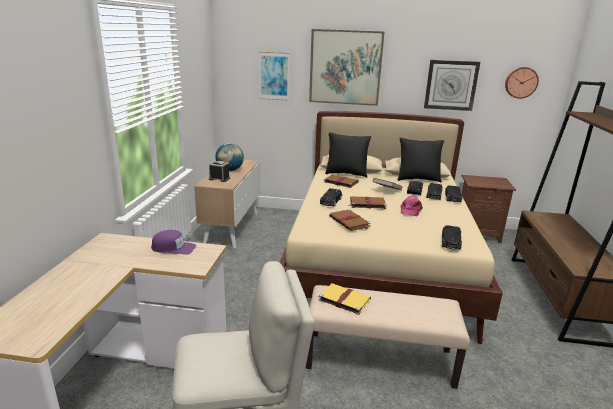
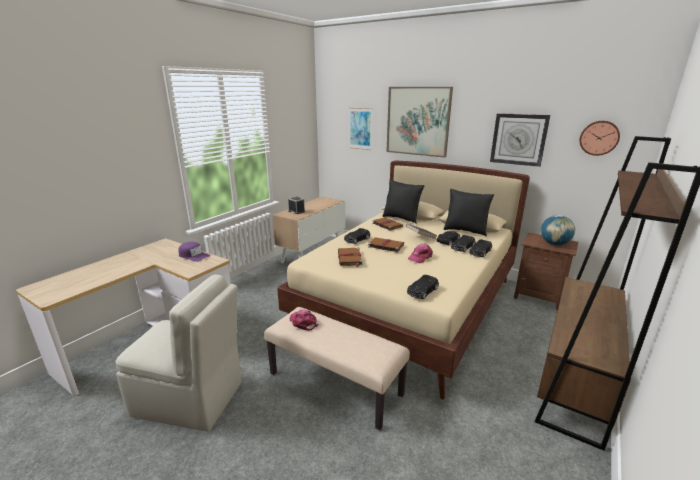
camera: 25 degrees right, 0 degrees up
globe [215,143,244,171] -> globe moved to [541,215,575,245]
yellow book [318,283,371,315] -> pink cap [289,310,318,331]

